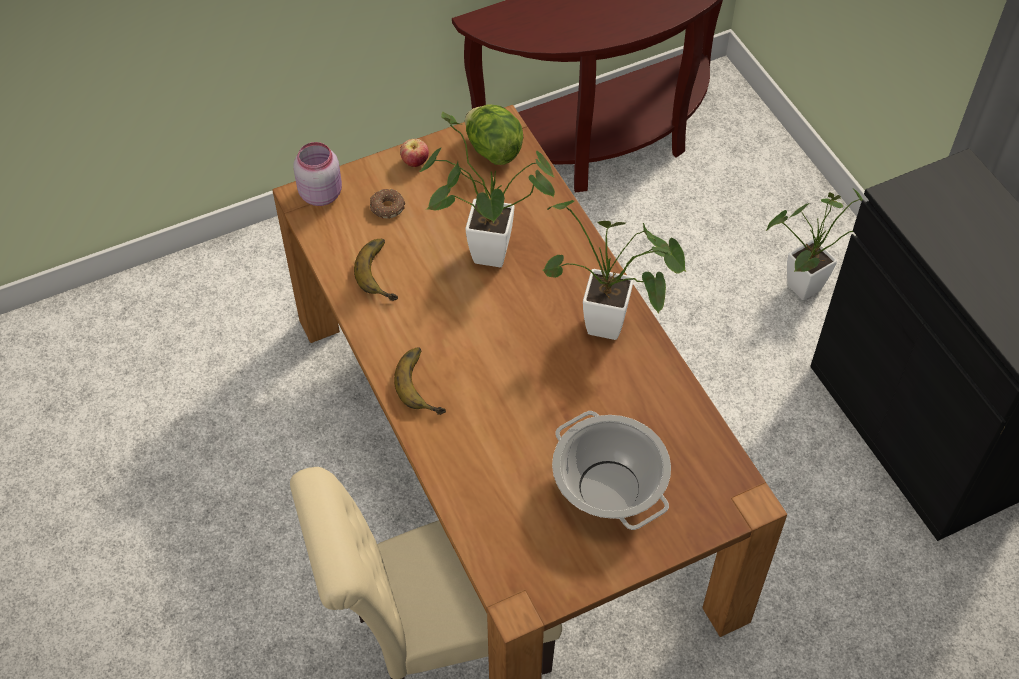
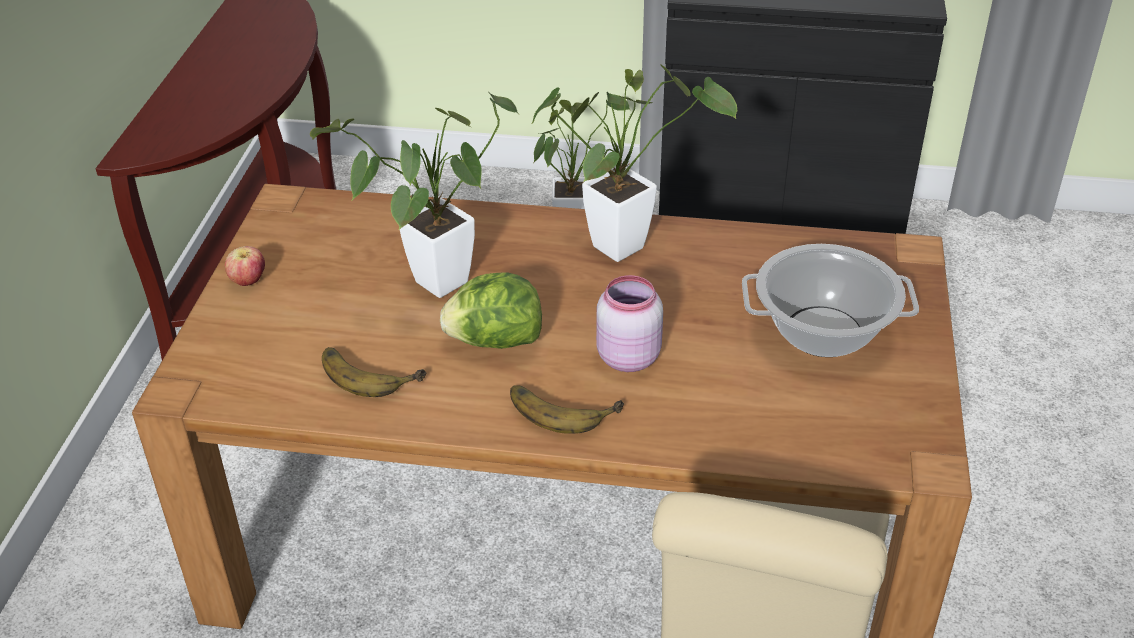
camera: 55 degrees left, 15 degrees down
pink jar [294,142,342,206] -> pink jar moved to [596,275,663,372]
donut [370,189,405,219] -> none
lettuce [465,105,523,165] -> lettuce moved to [440,272,542,349]

